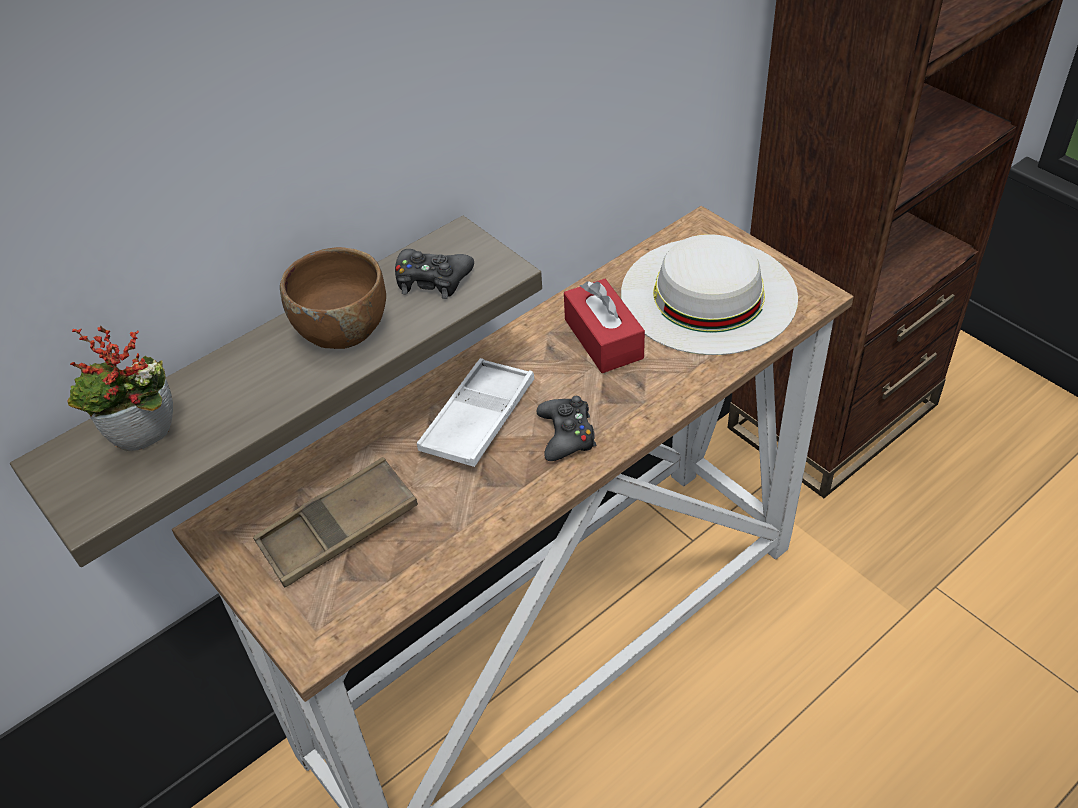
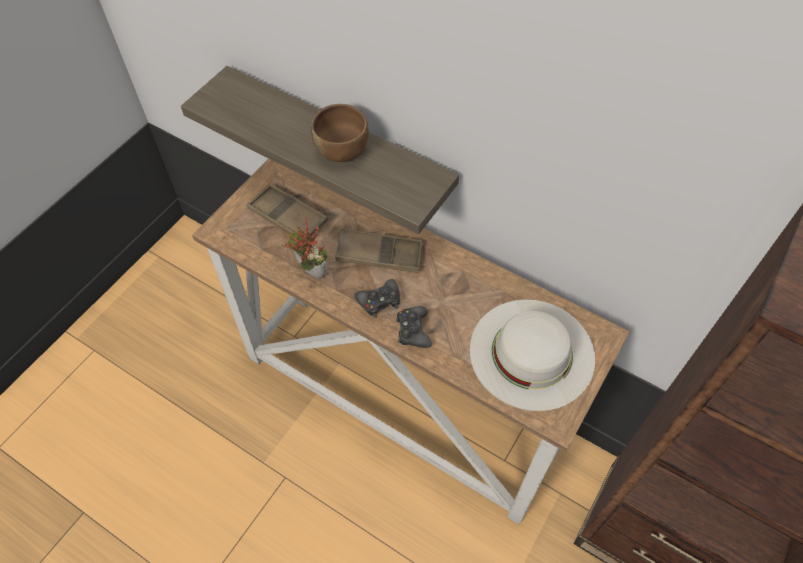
camera: 70 degrees right, 10 degrees up
potted plant [67,325,173,451] -> potted plant moved to [285,218,327,278]
black game controller [395,249,474,299] -> black game controller moved to [396,307,432,348]
white tray [417,358,534,467] -> brown tray [336,228,423,273]
red tissue box [564,279,645,373] -> none

